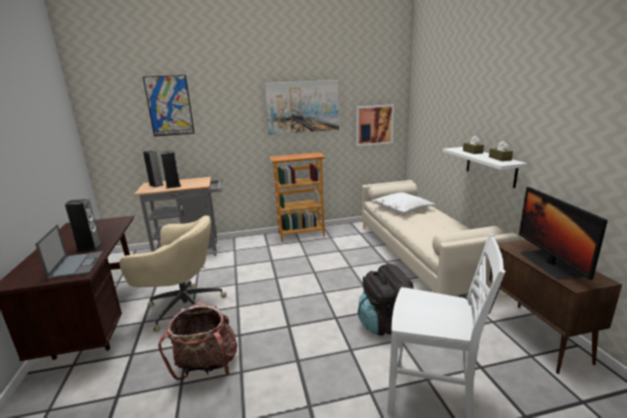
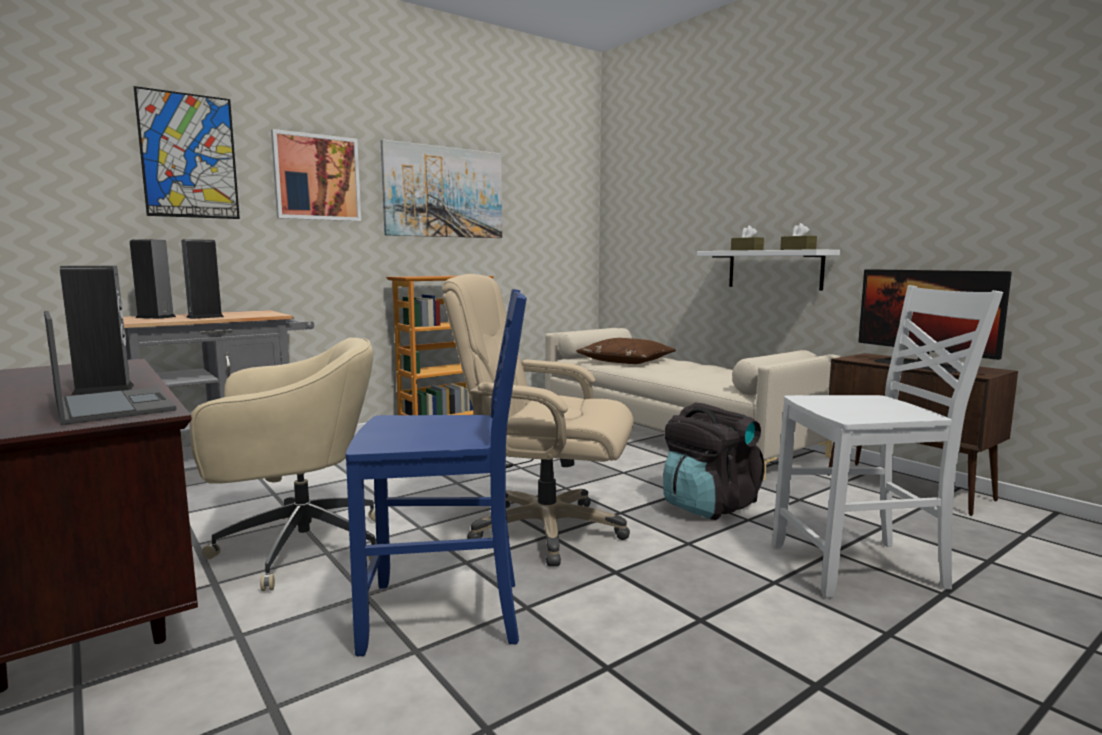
camera: 25 degrees left, 10 degrees down
backpack [158,302,237,380] -> blue chair [346,289,527,656]
picture [356,104,394,146] -> picture moved to [271,129,361,221]
white pillow [371,192,435,214] -> brown pillow [576,338,676,364]
none -> beige office chair [442,274,634,566]

